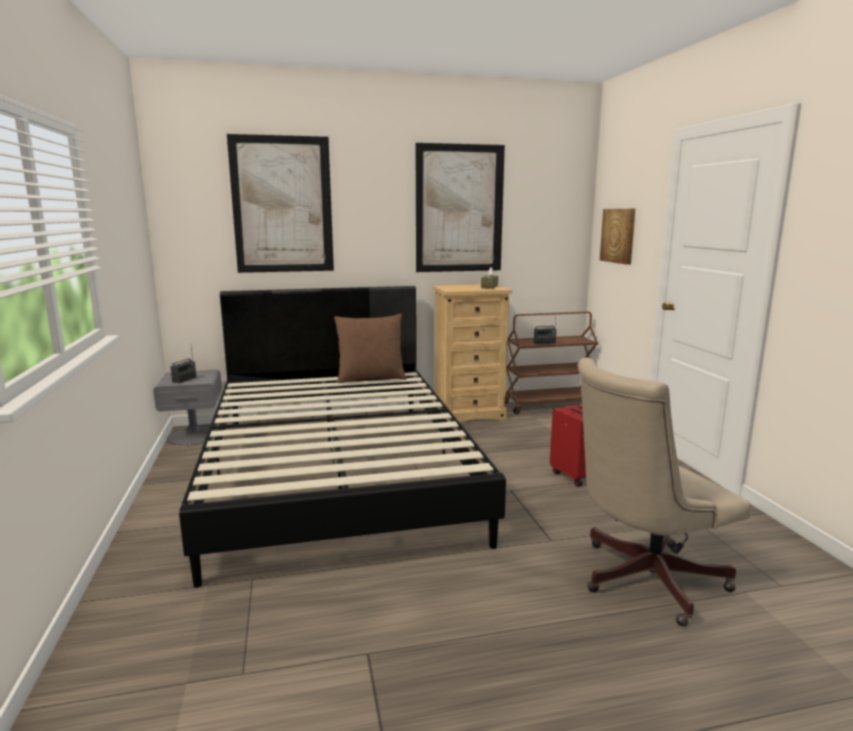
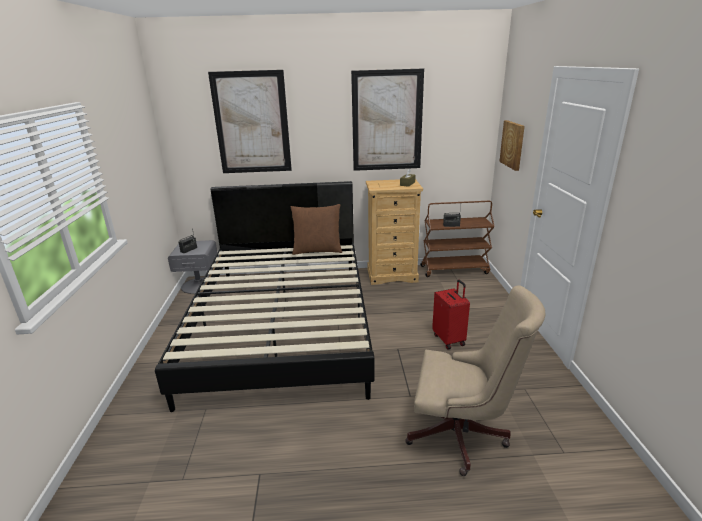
camera: 10 degrees right, 10 degrees up
beige office chair [578,357,750,626] -> beige office chair turned 150 degrees counterclockwise [405,285,546,476]

